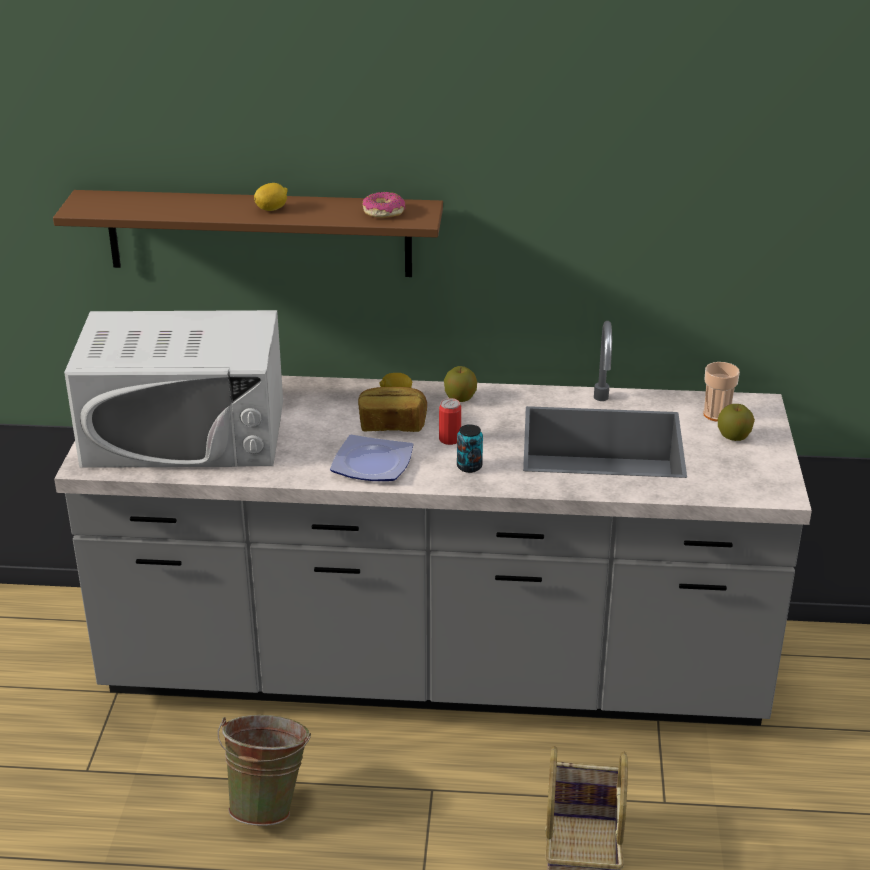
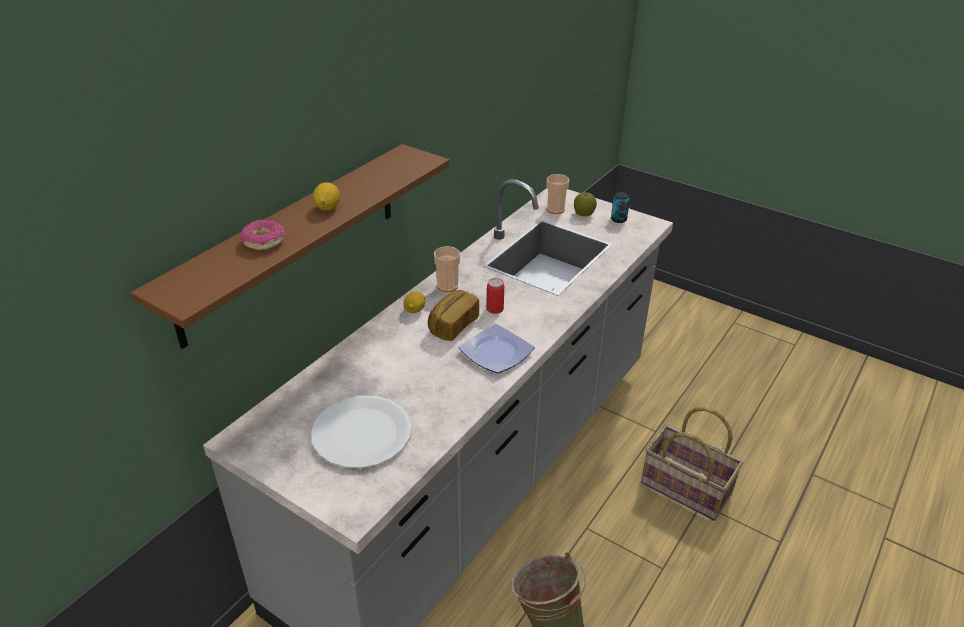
camera: 60 degrees left, 5 degrees up
white microwave [64,310,283,468] -> white plate [311,395,412,468]
donut [363,192,405,218] -> donut moved to [241,219,285,250]
apple [444,366,477,402] -> cup [434,246,460,292]
can [457,424,483,473] -> can moved to [611,192,630,223]

